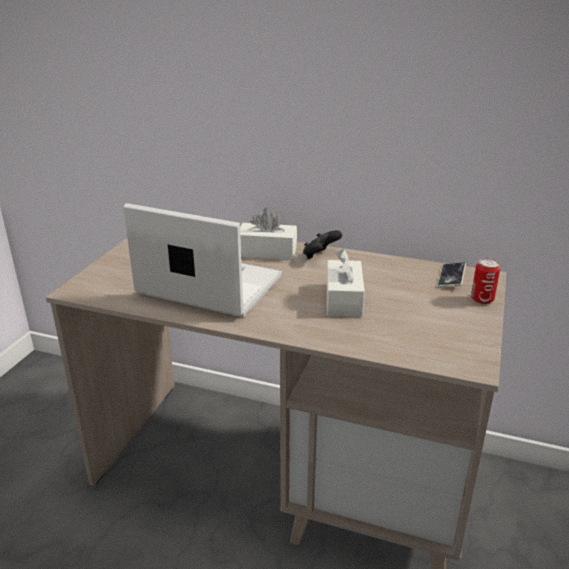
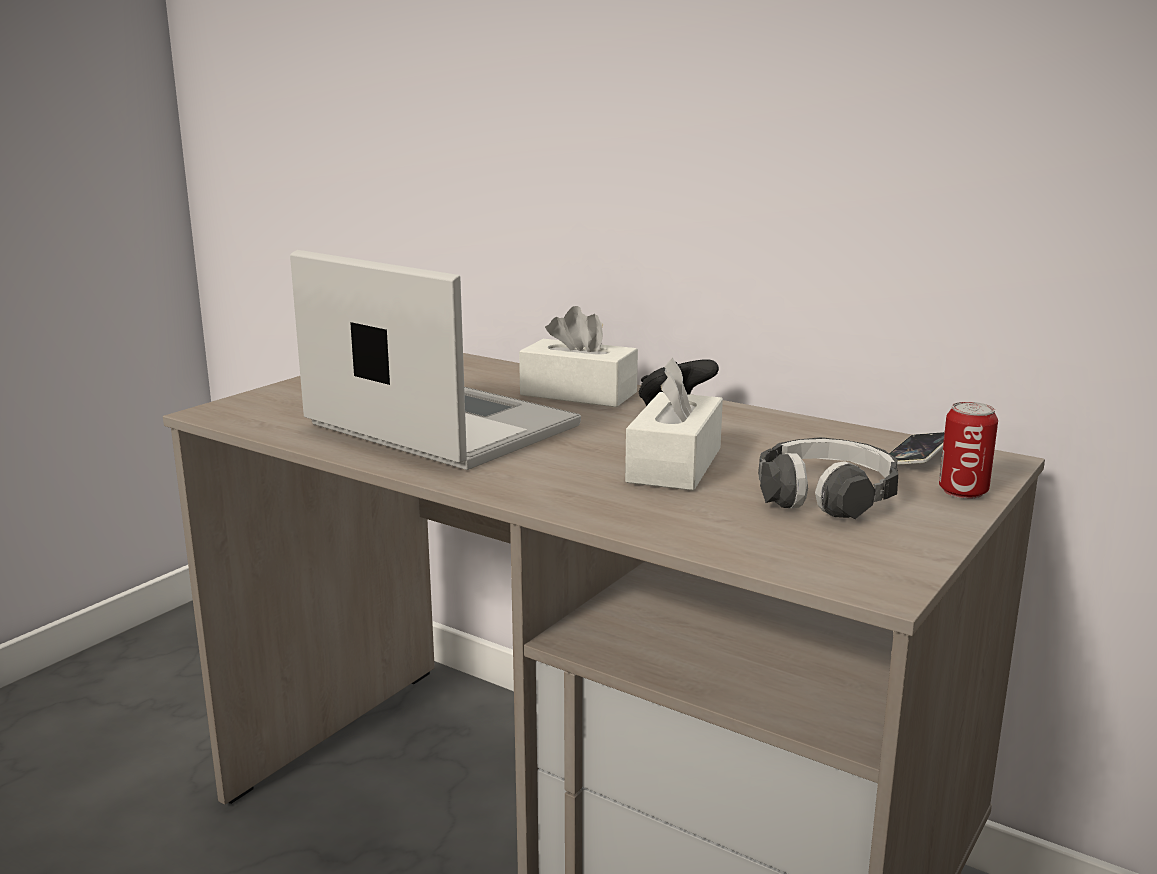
camera: 15 degrees right, 10 degrees down
none -> headphones [758,437,898,519]

